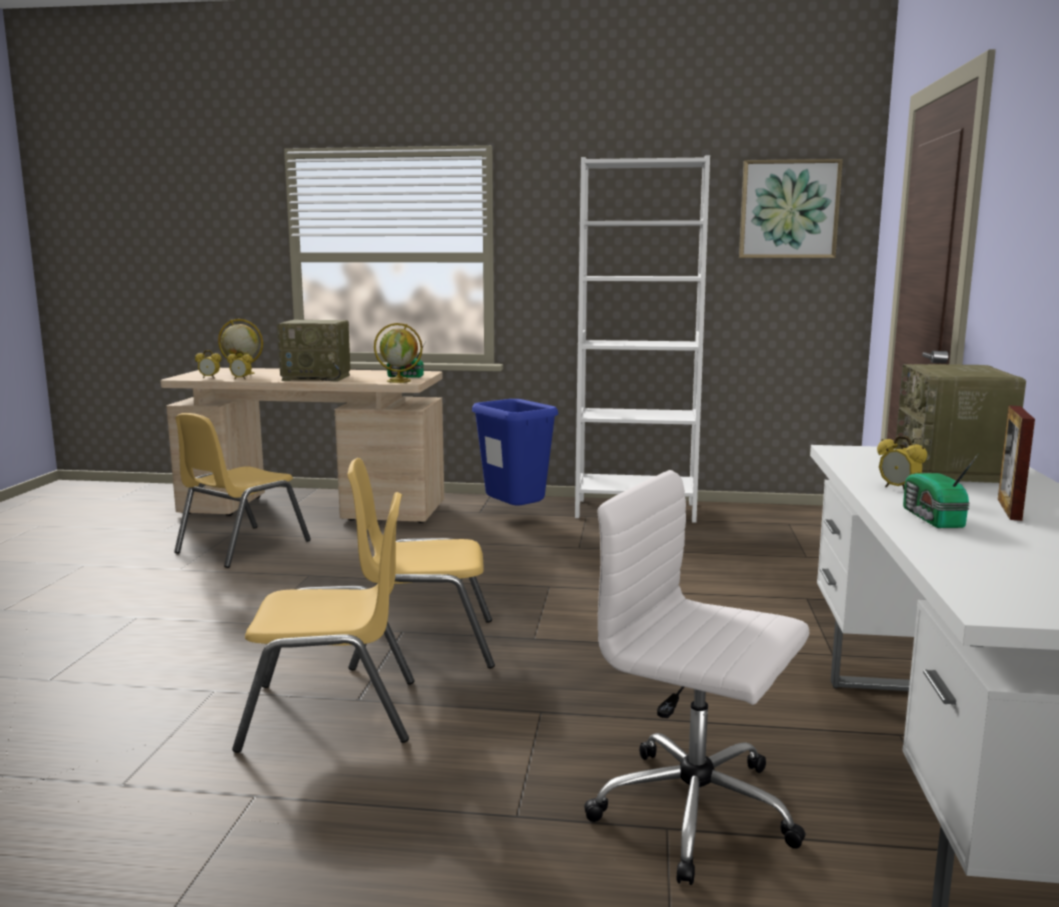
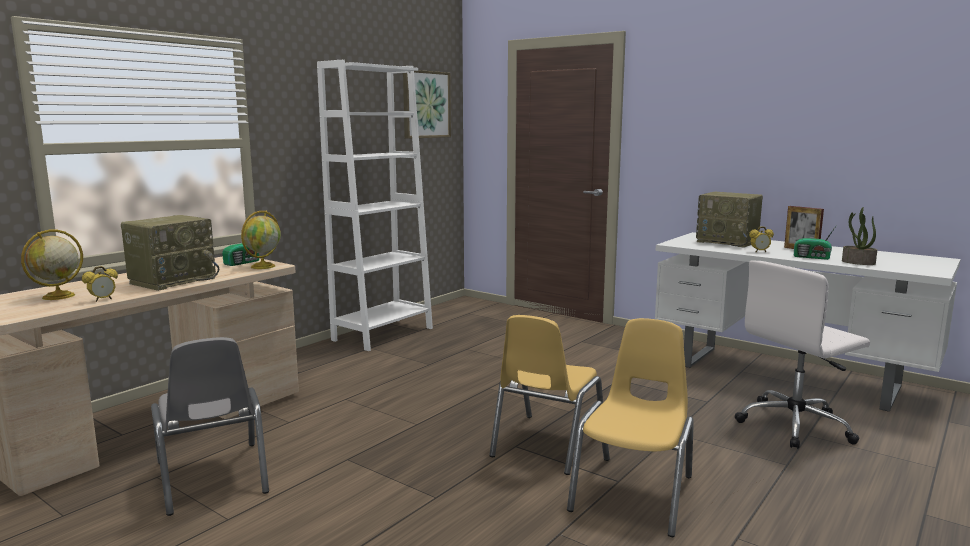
camera: 60 degrees left, 0 degrees up
yellow chair [174,413,311,568] -> grey chair [151,337,269,516]
alarm clock [195,350,222,379] -> none
blue trash can [472,399,558,506] -> none
none -> potted plant [842,207,877,265]

